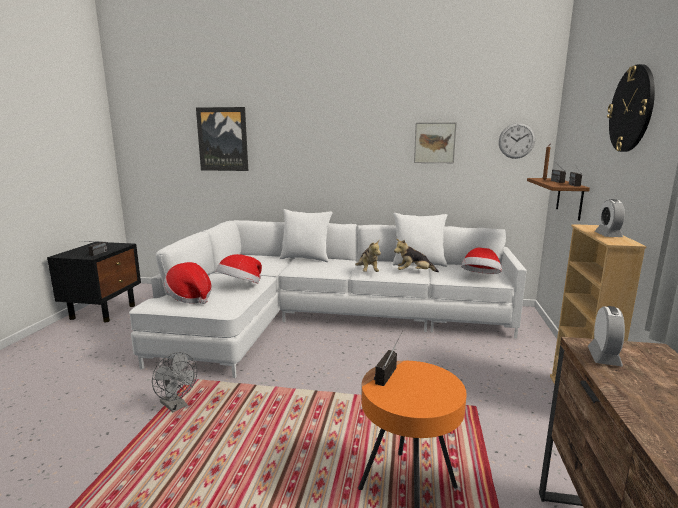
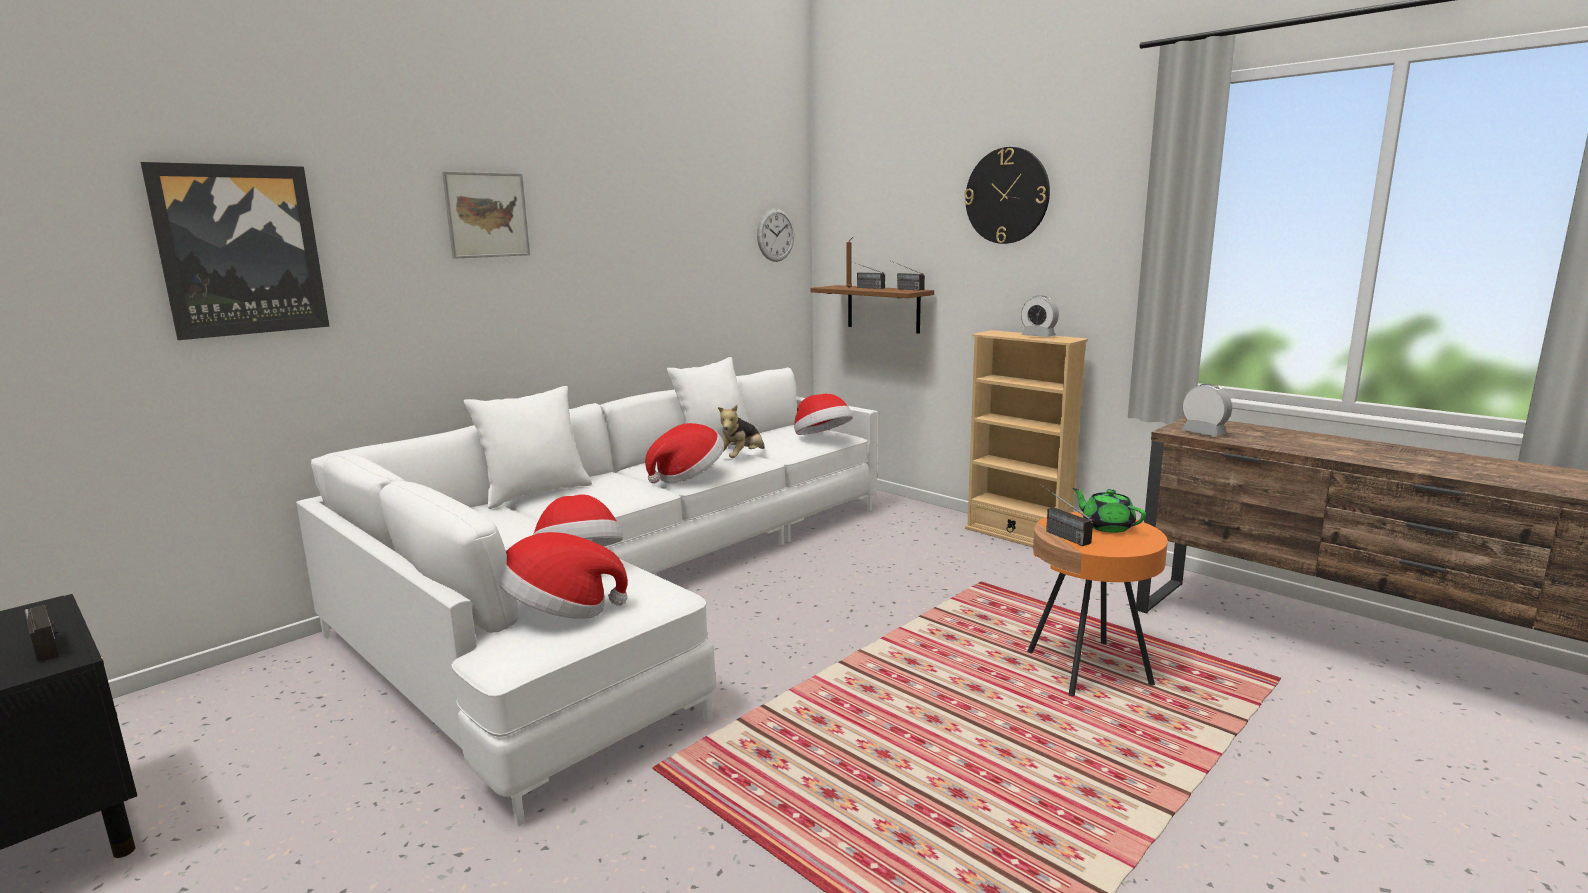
camera: 55 degrees left, 0 degrees up
grey fan [152,352,197,412] -> none
plush toy [355,240,381,272] -> hat [645,423,724,484]
picture [414,122,457,163] -> picture moved to [442,171,530,259]
none -> green teapot [1073,488,1146,533]

